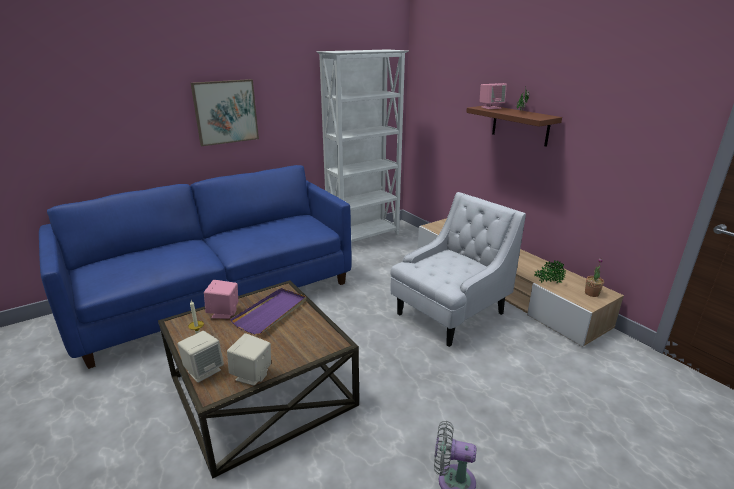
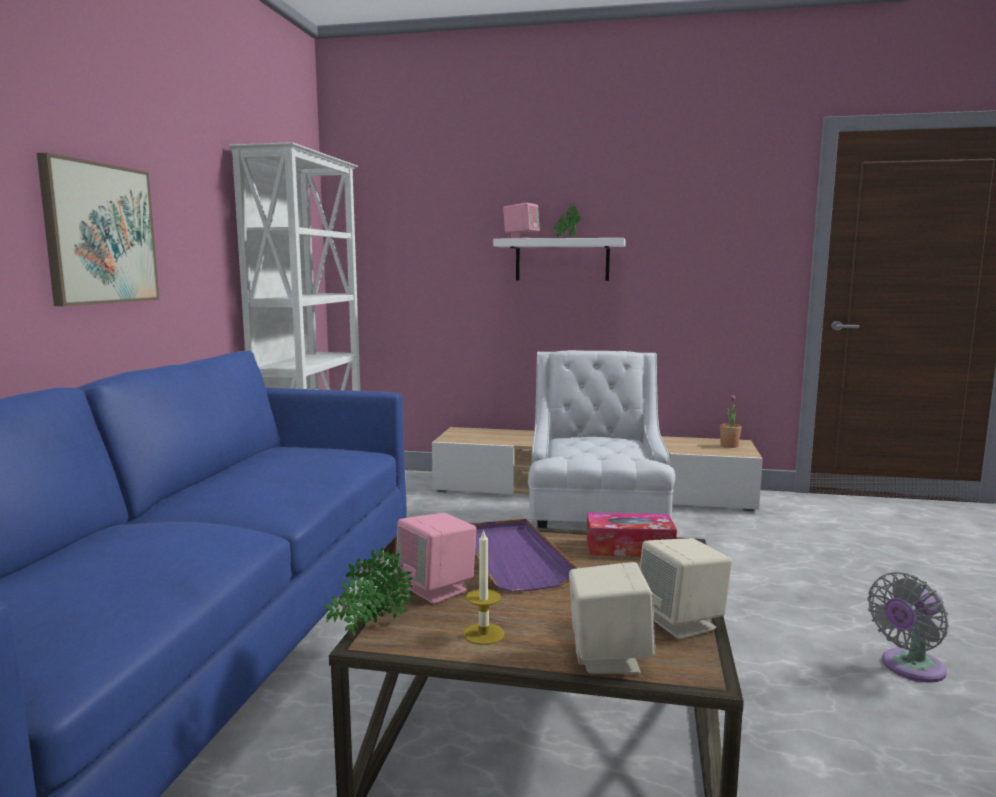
camera: 45 degrees left, 15 degrees down
brown shelf [466,106,562,147] -> white shelf [493,238,626,281]
potted plant [534,260,566,284] -> potted plant moved to [324,547,413,636]
none -> tissue box [587,513,677,557]

